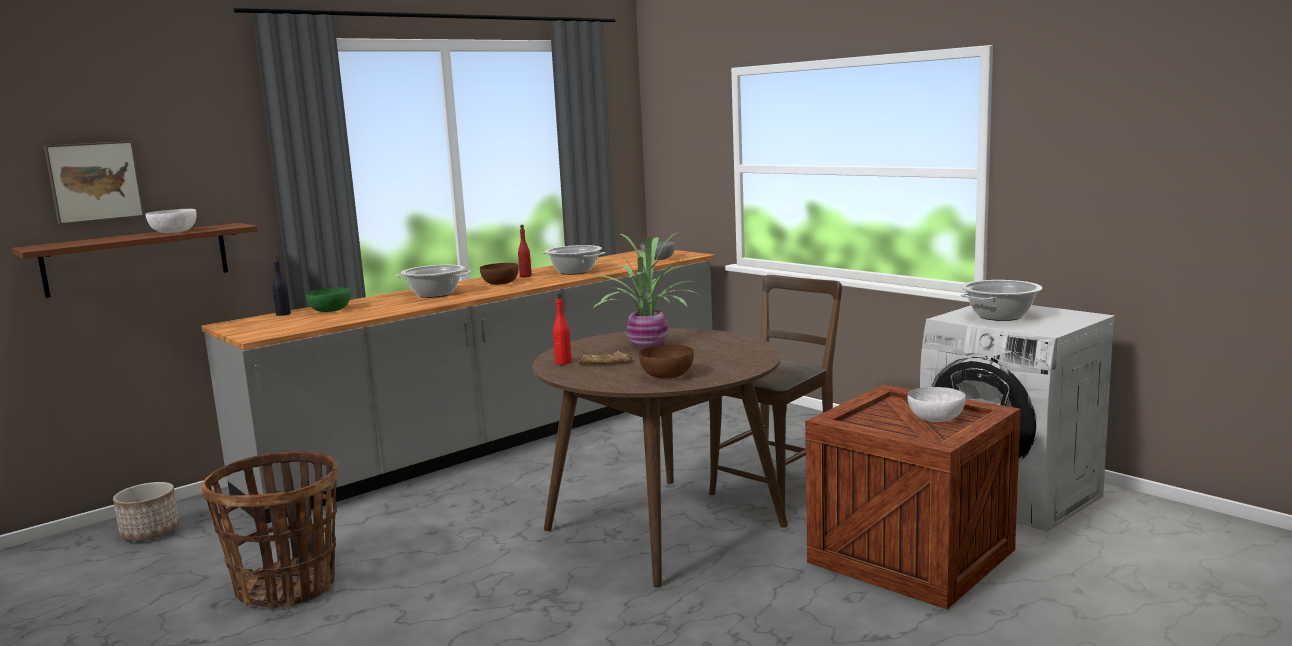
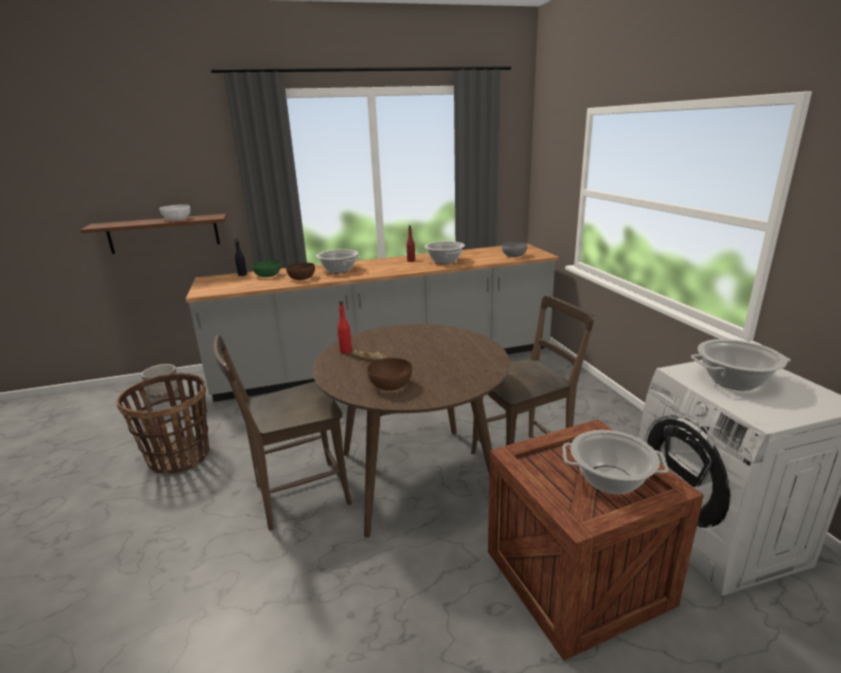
camera: 25 degrees right, 10 degrees up
picture [44,141,144,224] -> none
brown bowl [480,263,519,285] -> brown bowl moved to [286,263,315,280]
potted plant [593,233,705,348] -> none
white bowl [908,387,966,422] -> cooking pot [563,430,669,494]
none -> brown chair [213,335,352,531]

